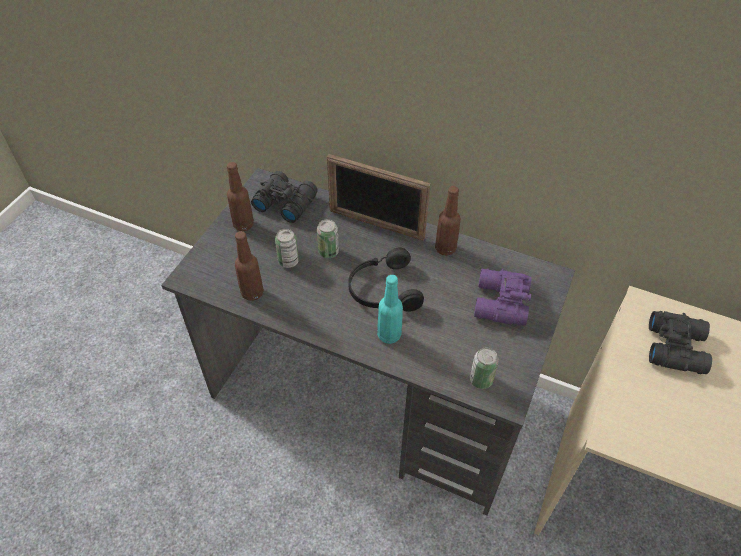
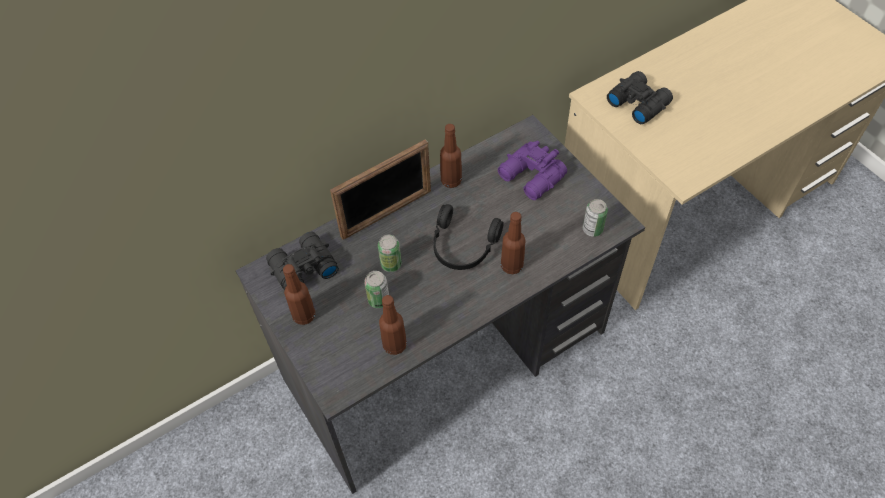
camera: 55 degrees left, 5 degrees up
turquoise bottle [377,275,403,344] -> brown bottle [501,212,526,274]

